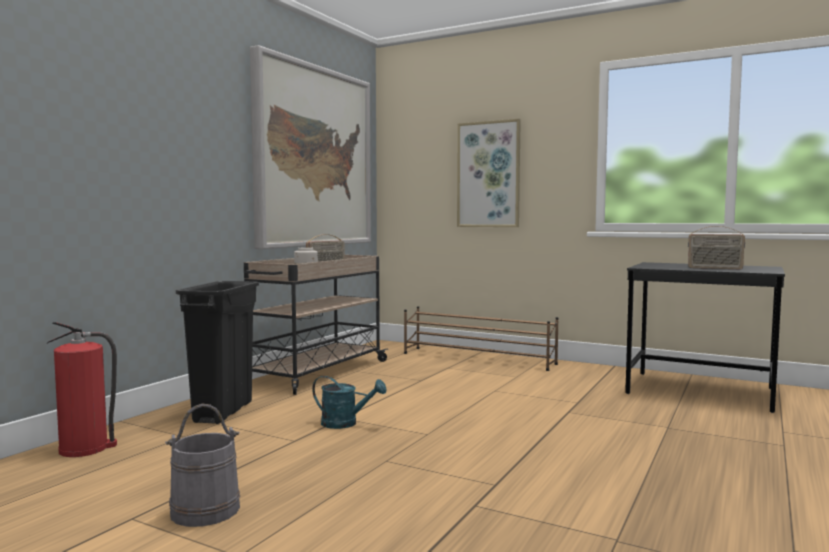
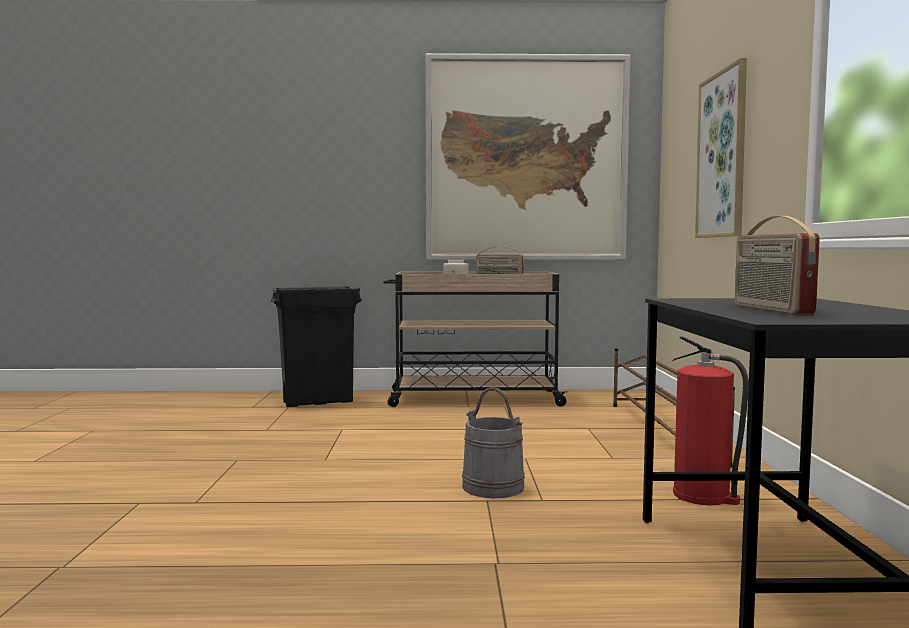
camera: 60 degrees right, 0 degrees up
fire extinguisher [47,322,117,457] -> fire extinguisher moved to [672,336,749,505]
grey bucket [165,403,240,527] -> grey bucket moved to [462,387,525,498]
turquoise watering can [312,376,387,429] -> none

